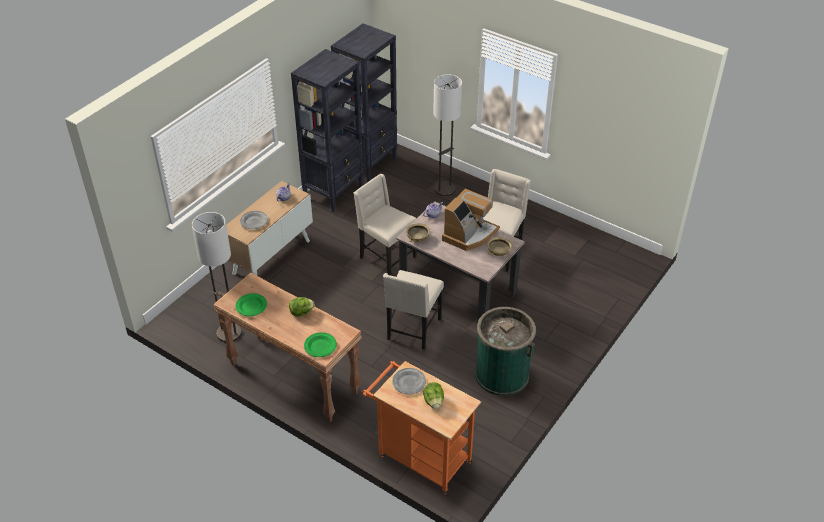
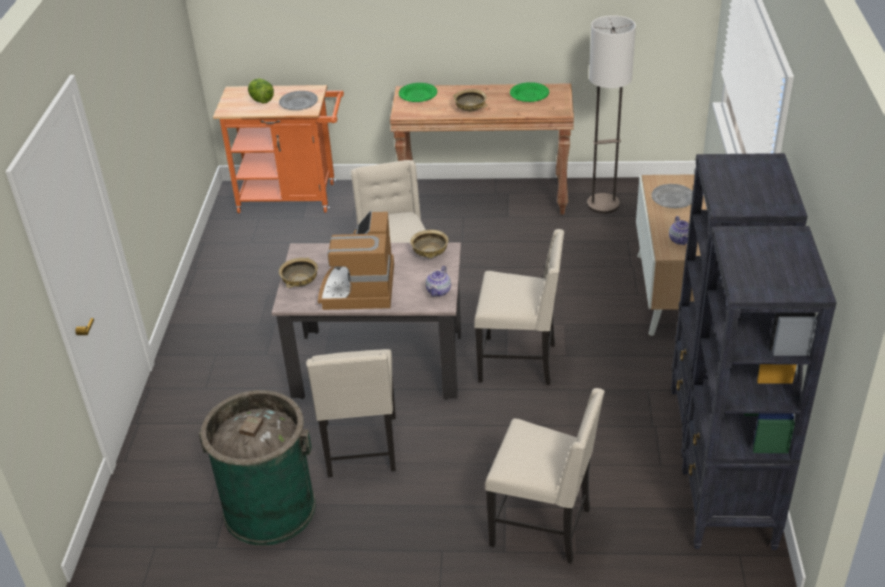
camera: 150 degrees right, 5 degrees down
lettuce [289,297,315,317] -> beige bowl [453,89,487,112]
floor lamp [433,74,462,196] -> beige chair [485,388,605,564]
green trash can [475,307,536,396] -> green trash can moved to [199,390,316,546]

